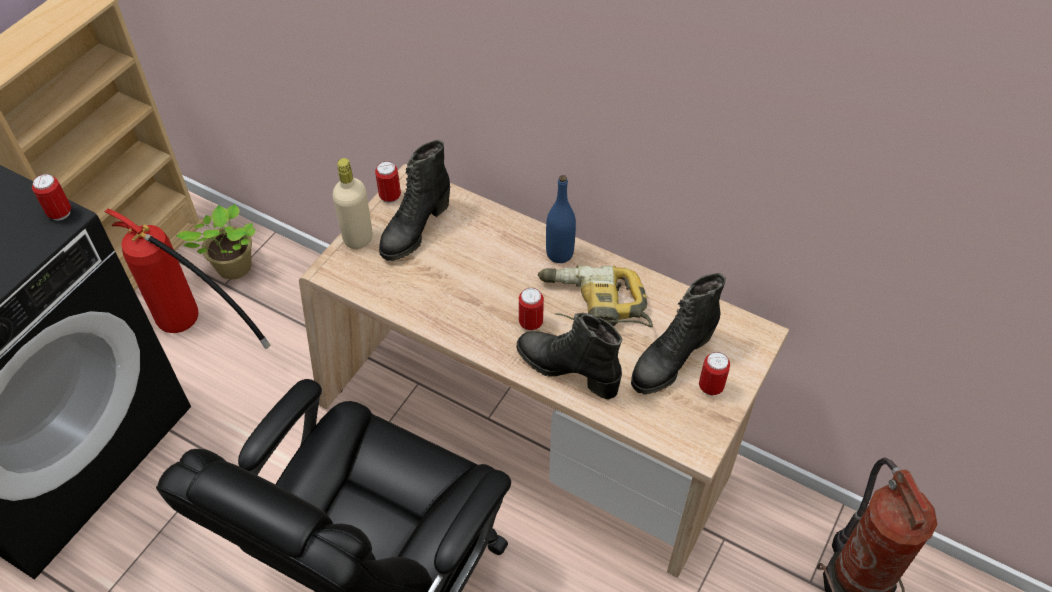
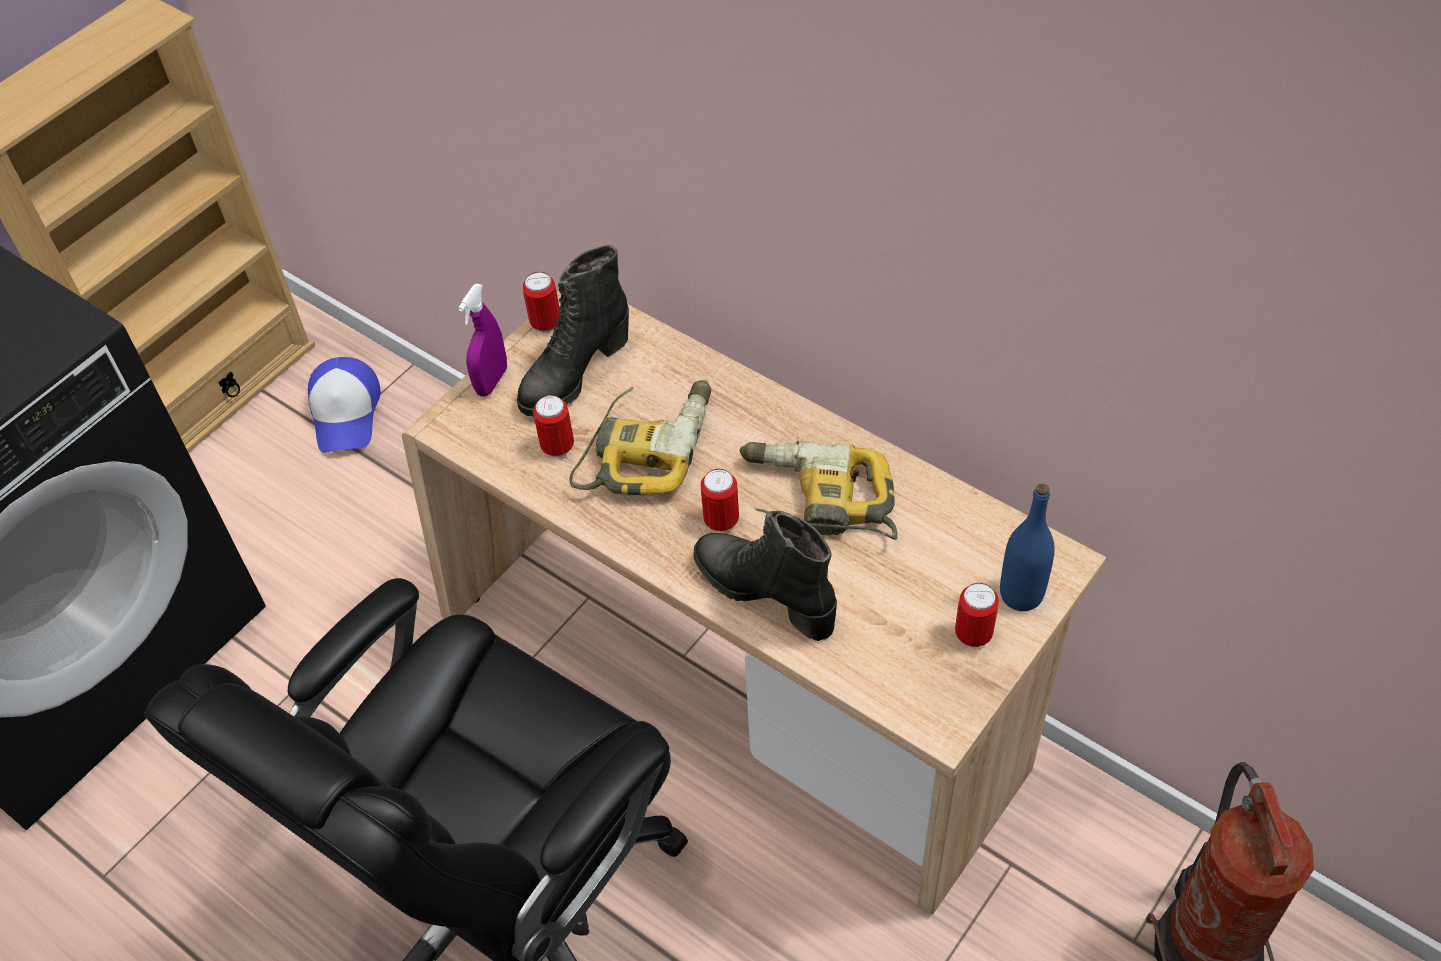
camera: 10 degrees right, 0 degrees up
can [32,174,71,221] -> can moved to [533,395,574,458]
fire extinguisher [105,208,270,349] -> none
potted plant [176,204,256,279] -> cap [308,357,381,453]
beige bottle [333,158,373,249] -> purple spray bottle [458,284,507,397]
blue bottle [546,175,576,263] -> blue bottle moved to [1000,484,1055,611]
black boot [631,273,726,394] -> none
none -> power drill [569,380,711,495]

